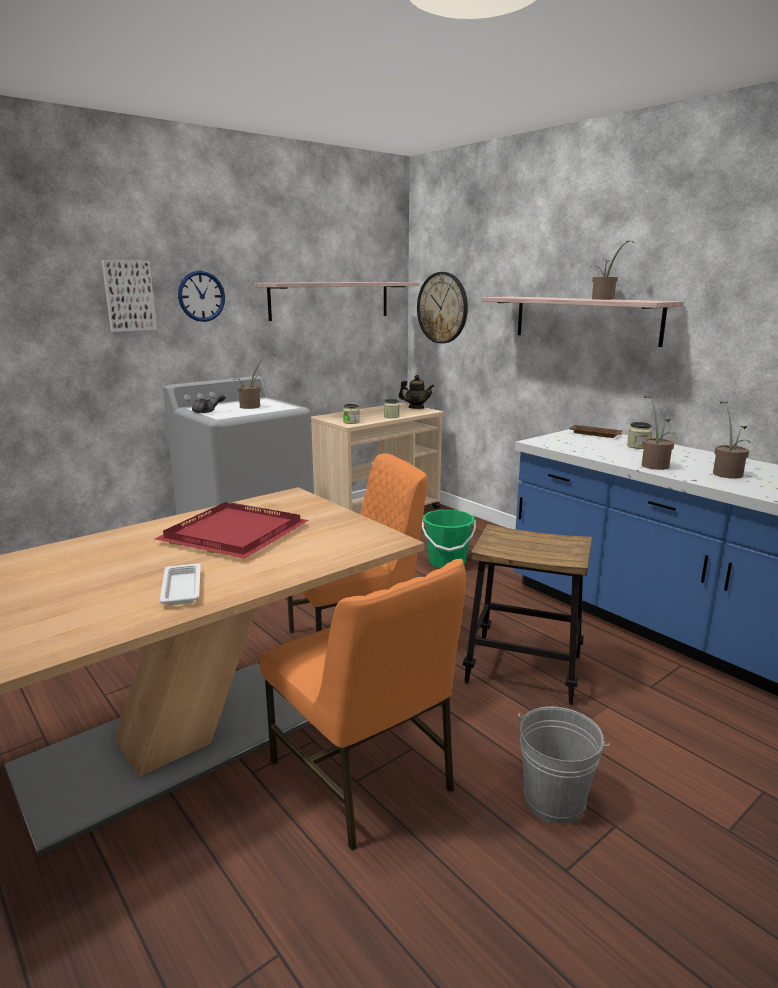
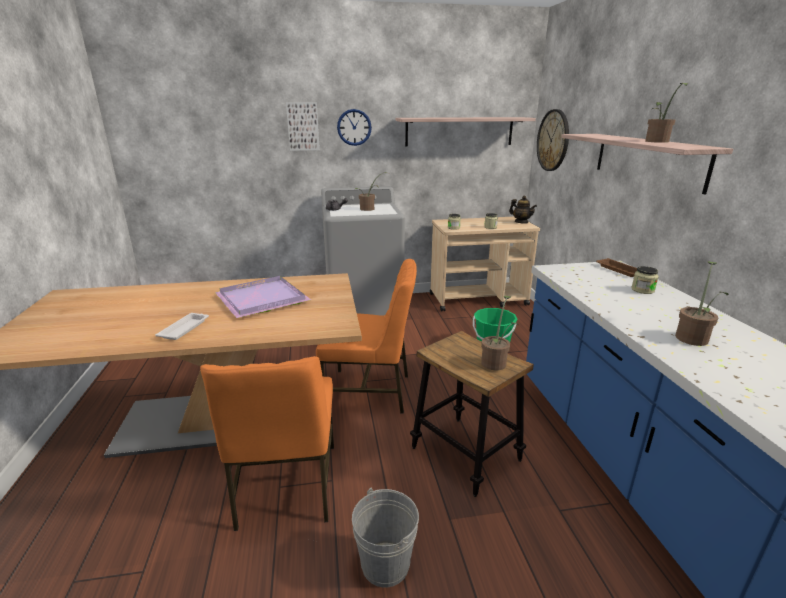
camera: 30 degrees right, 5 degrees up
red tray [155,502,309,559] -> purple tray [215,276,311,318]
potted plant [642,396,676,470] -> potted plant moved to [481,296,518,370]

